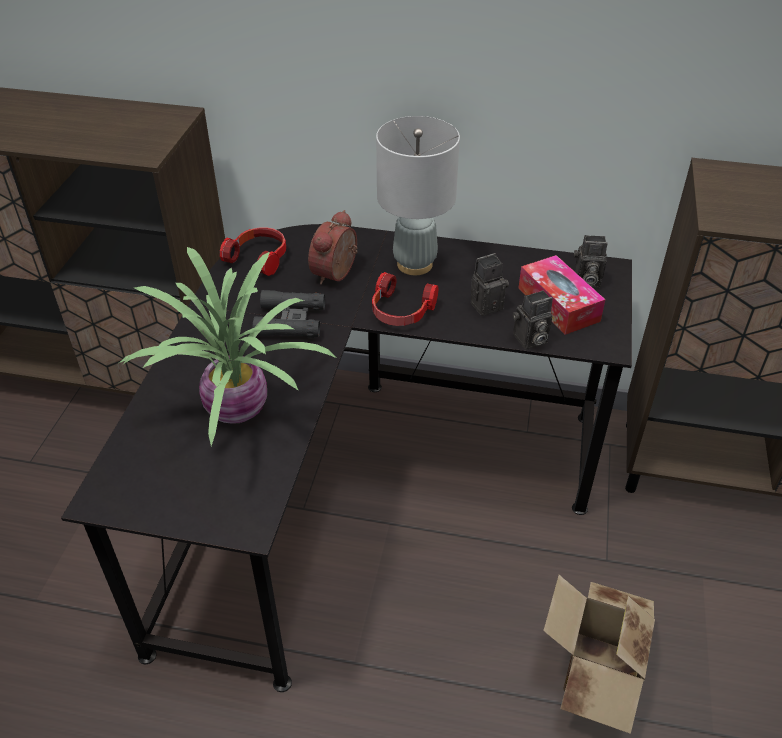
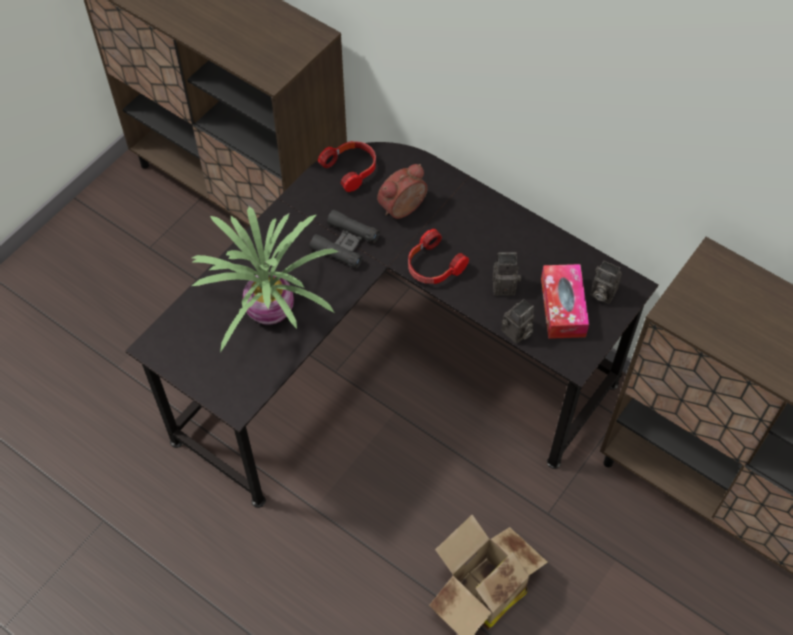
camera: 25 degrees right, 15 degrees up
grey table lamp [376,116,460,275] -> none
camera [513,290,553,349] -> camera turned 45 degrees counterclockwise [502,299,534,344]

